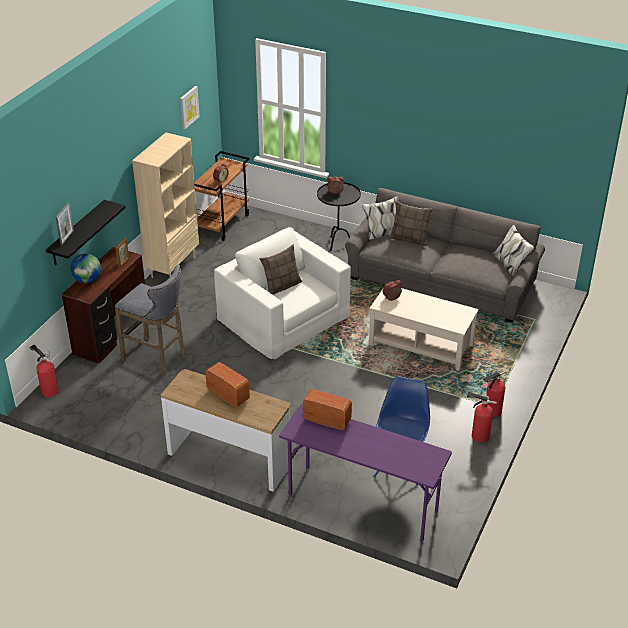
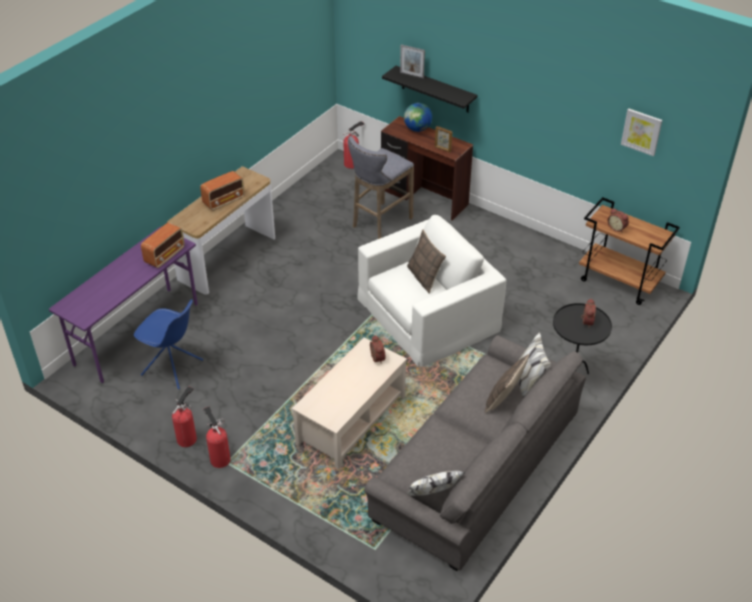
camera: 100 degrees right, 5 degrees up
beige bookcase [132,133,199,278] -> none

